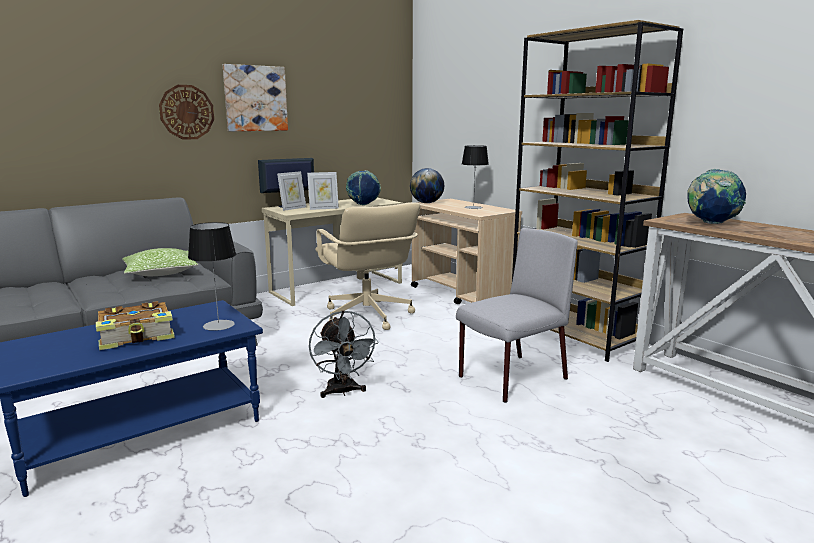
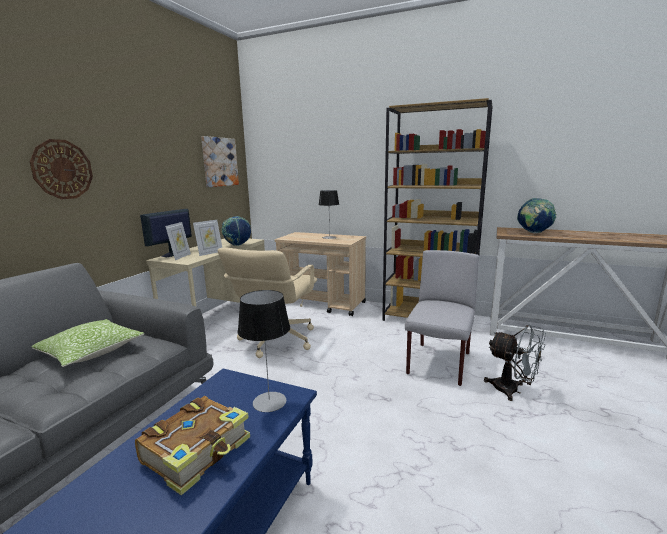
camera: 30 degrees left, 0 degrees up
picture [223,64,288,132] -> picture moved to [201,136,239,187]
grey fan [309,310,379,398] -> grey fan moved to [484,325,546,401]
beige office chair [315,202,420,330] -> beige office chair turned 75 degrees clockwise [218,248,317,358]
globe [410,168,444,203] -> none

